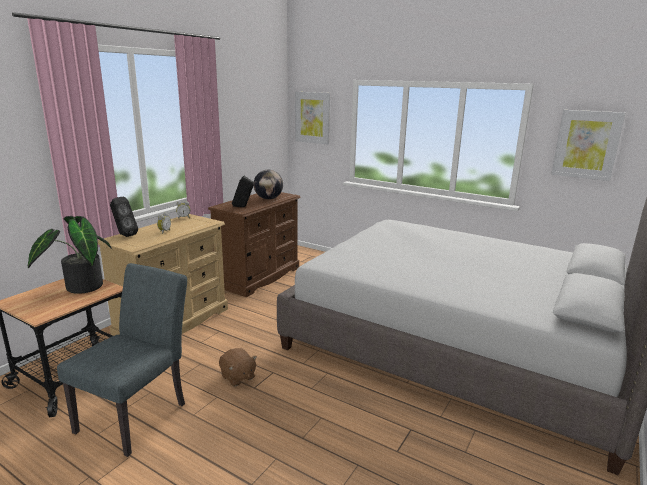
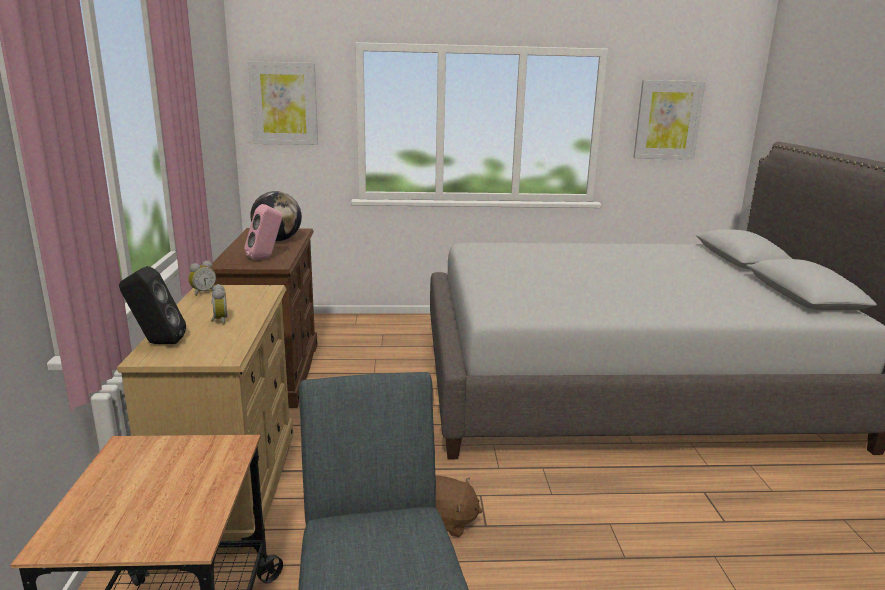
camera: 35 degrees left, 0 degrees up
potted plant [28,216,112,294] -> none
black speaker [232,176,254,207] -> pink speaker [244,204,282,260]

